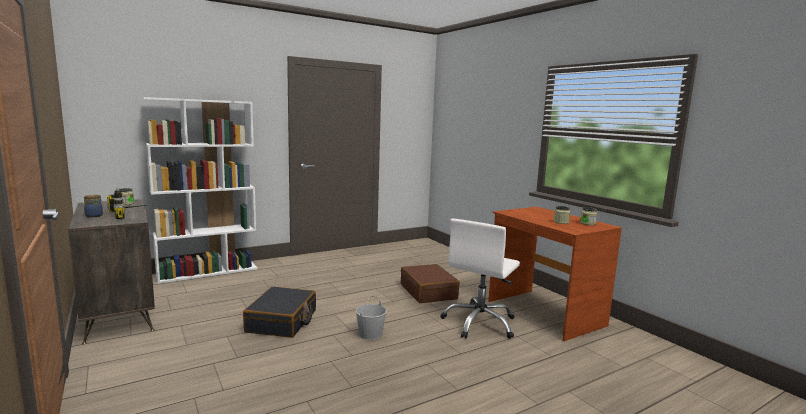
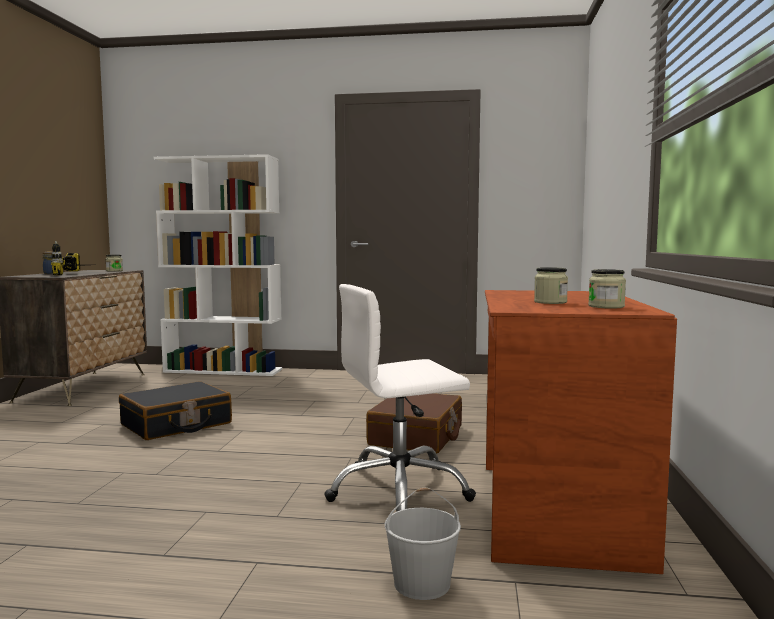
camera: 40 degrees right, 5 degrees down
white bucket [356,295,387,340] -> white bucket moved to [385,488,461,600]

